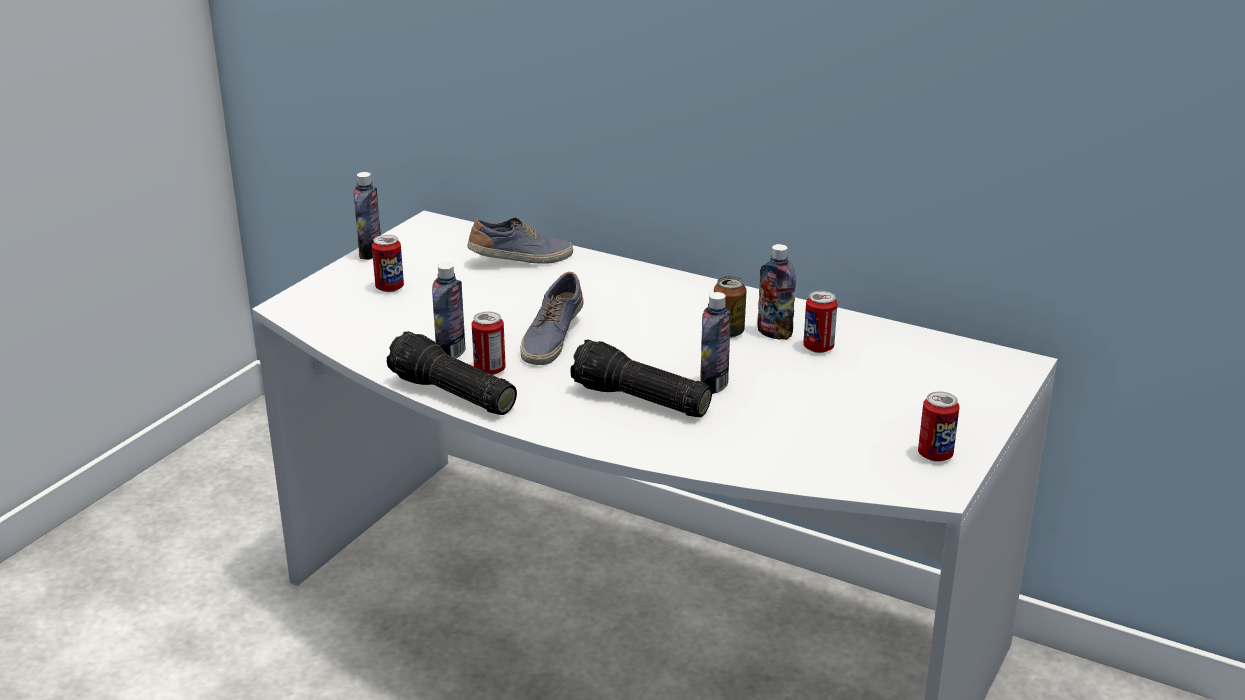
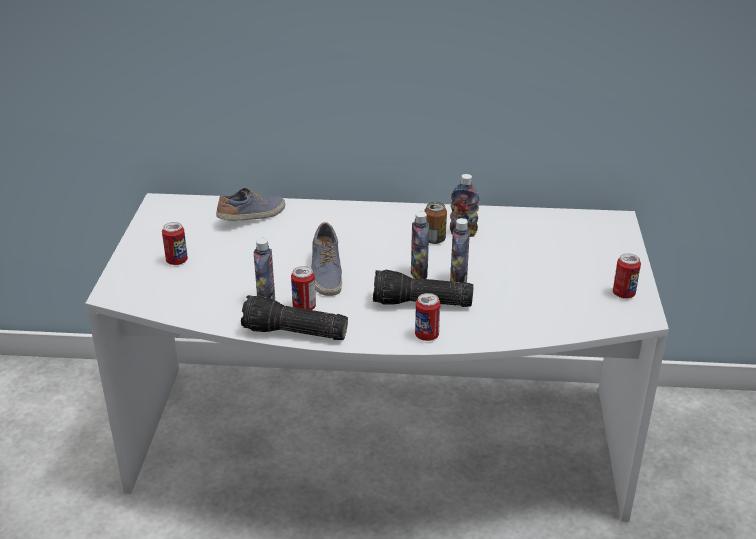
camera: 25 degrees left, 5 degrees up
bottle [353,172,381,260] -> bottle moved to [411,211,429,279]
can [803,291,838,353] -> can moved to [415,293,440,341]

